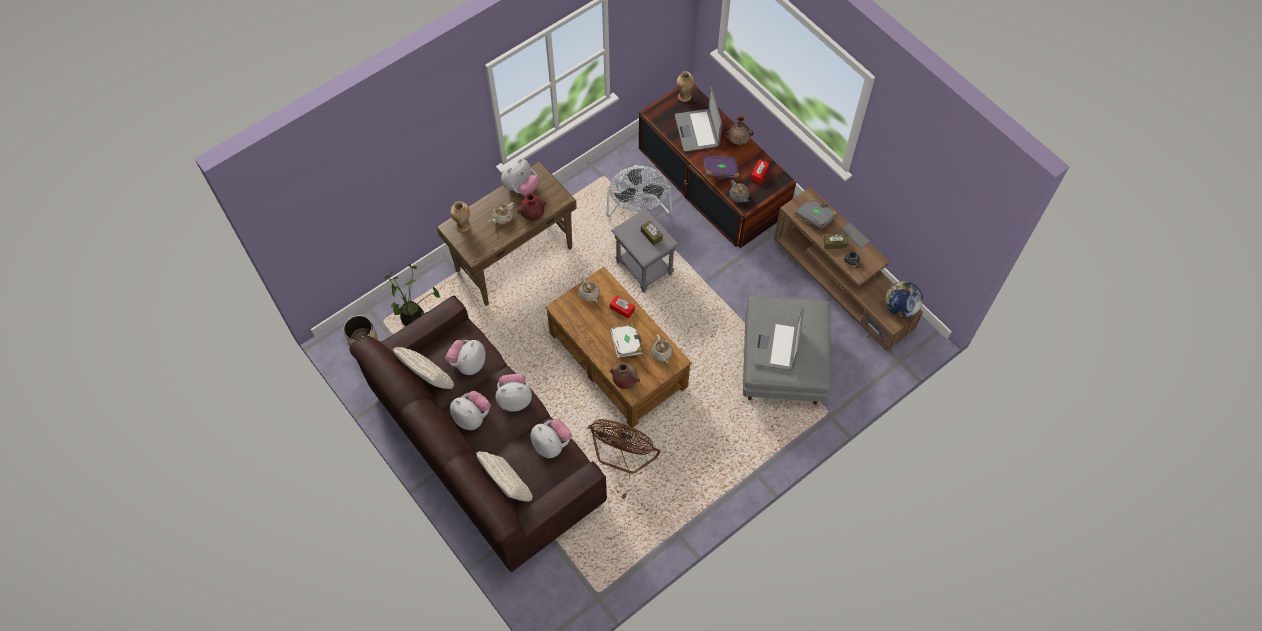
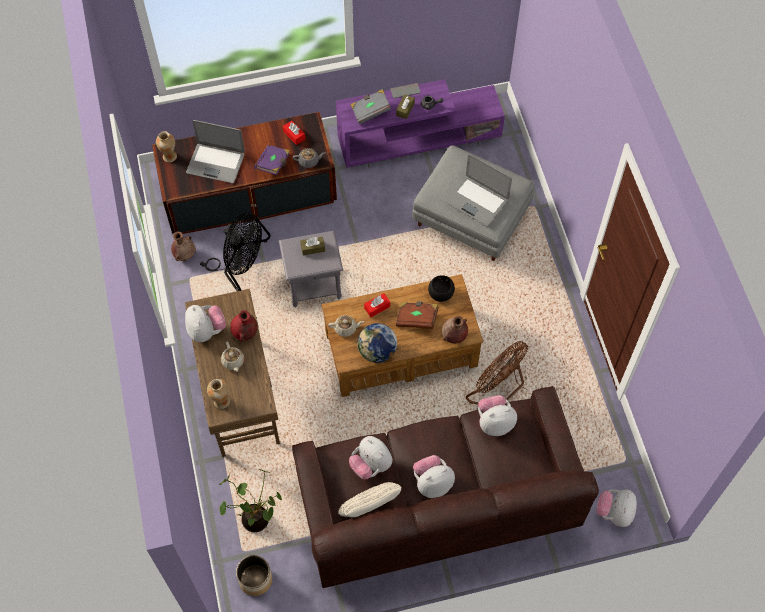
camera: 65 degrees left, 0 degrees up
beige pillow [476,452,532,502] -> none
plush toy [495,373,532,412] -> plush toy moved to [596,489,637,527]
white fan [606,165,672,217] -> black fan [200,212,270,291]
white book [610,324,642,358] -> brown book [396,301,439,329]
beige teapot [651,334,673,363] -> black bowl [428,275,455,302]
brown vase [725,115,753,145] -> brown vase moved to [171,232,196,261]
brown tv stand [774,186,923,351] -> purple tv stand [336,79,505,168]
globe [885,281,923,318] -> globe moved to [357,323,397,363]

